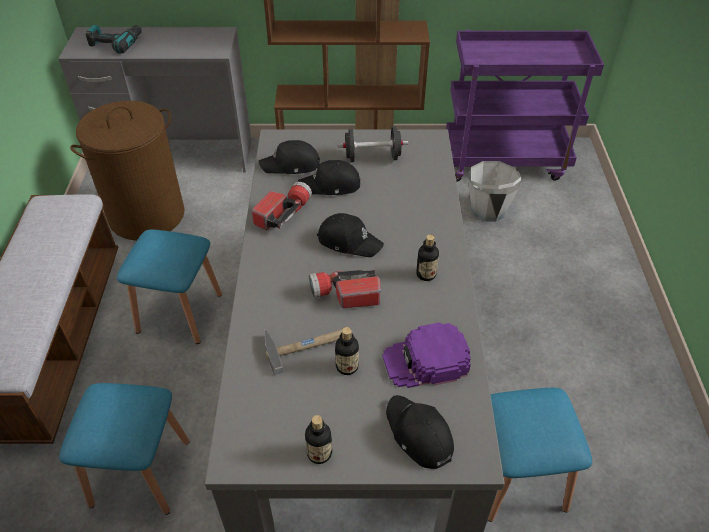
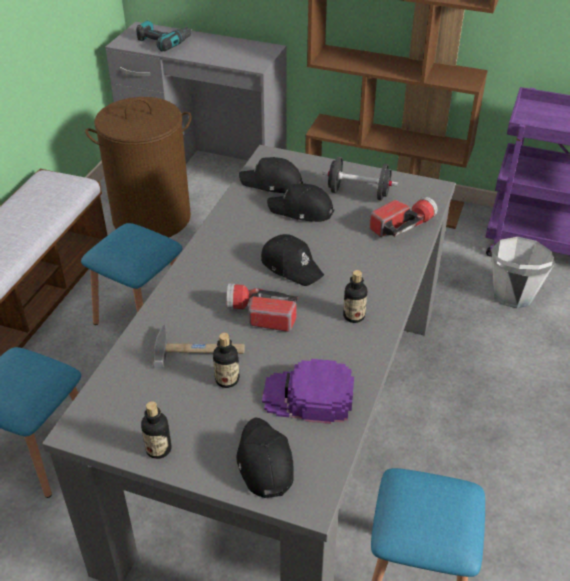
camera: 20 degrees right, 5 degrees down
flashlight [251,182,312,230] -> flashlight moved to [369,197,438,237]

